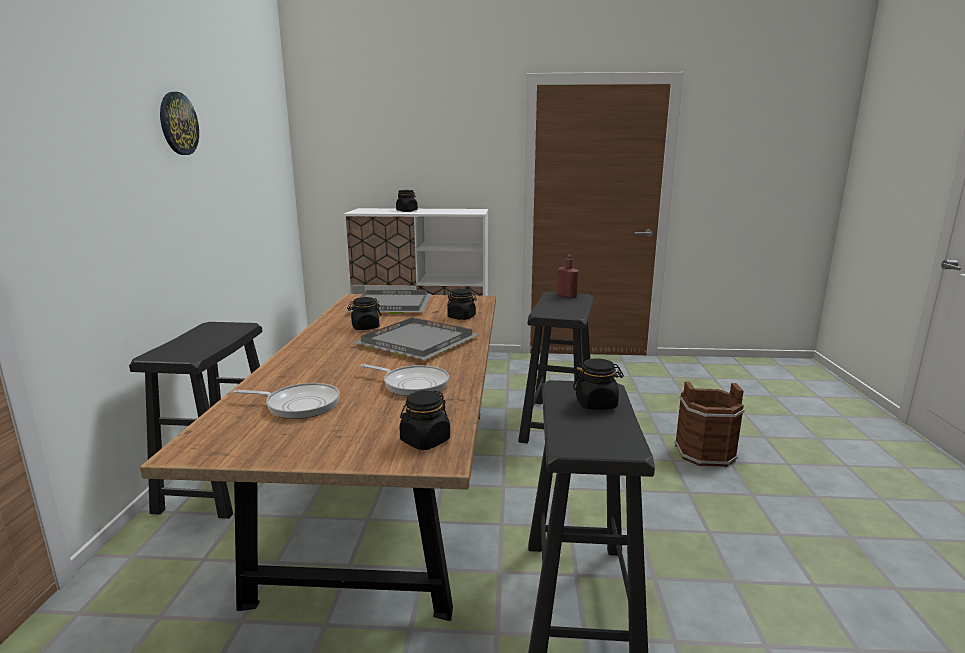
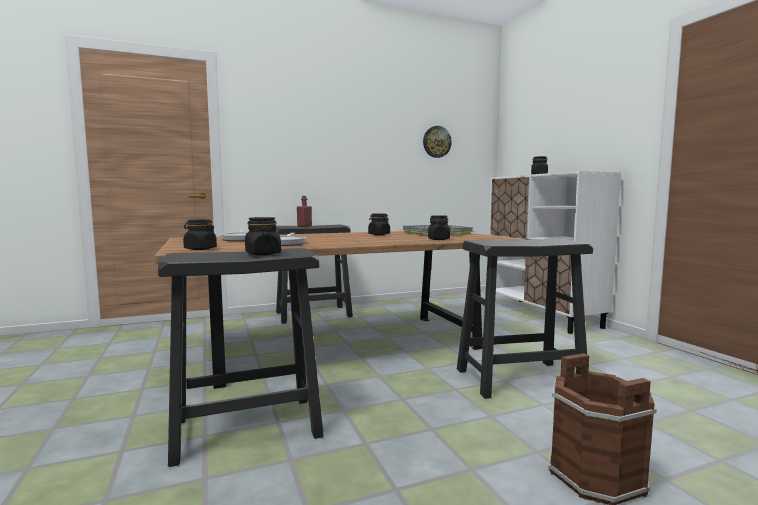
camera: 65 degrees right, 10 degrees down
wall clock [160,92,199,155] -> wall clock moved to [423,126,452,158]
grey tray [353,317,480,360] -> none
red bottle [557,254,579,298] -> red bottle moved to [297,196,312,227]

